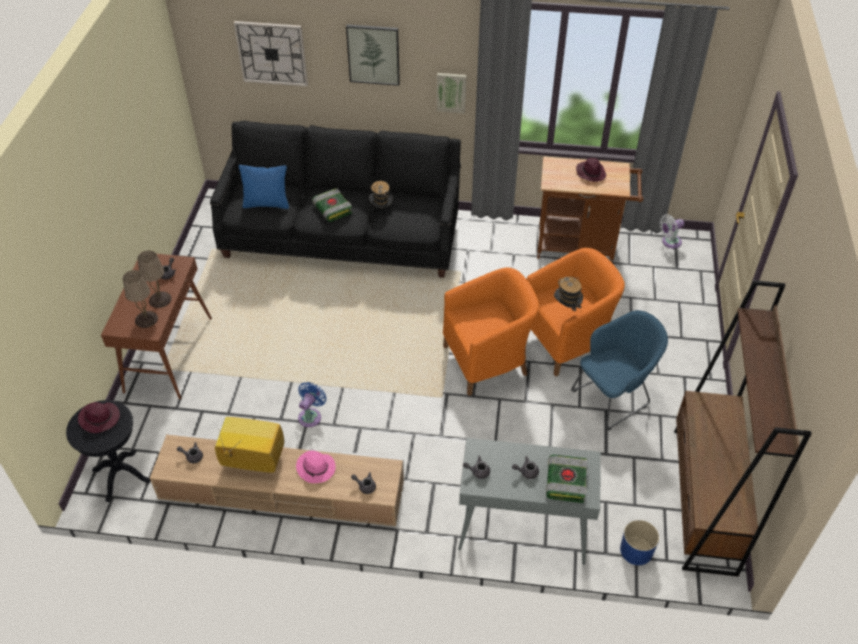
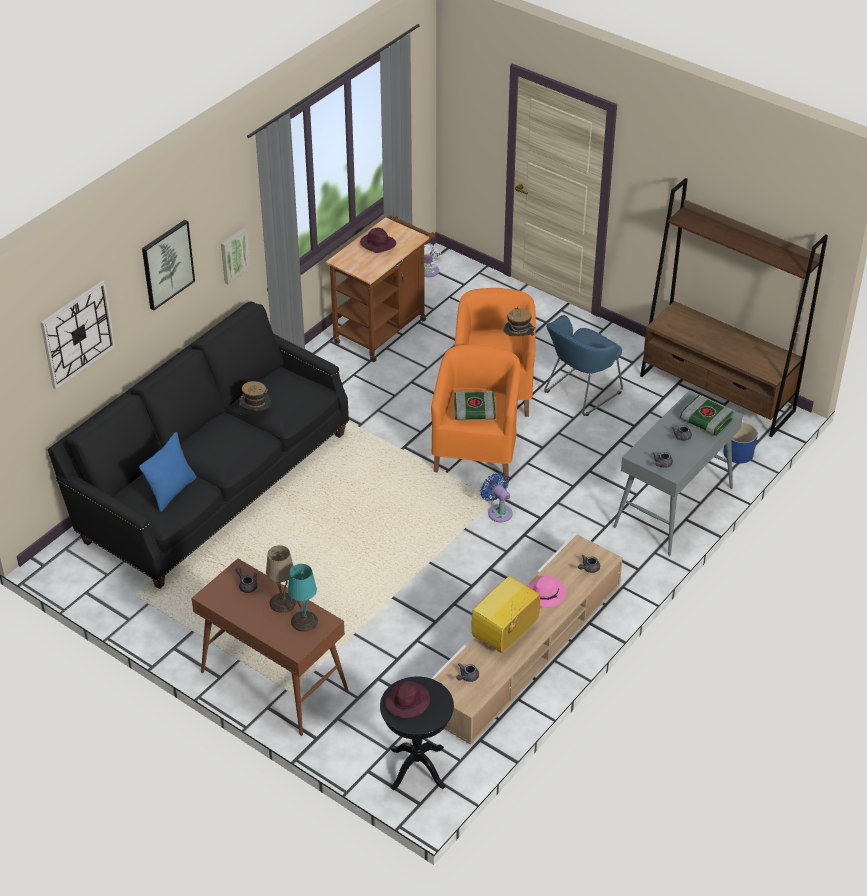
camera: 60 degrees left, 5 degrees down
beige table lamp [123,270,158,328] -> turquoise table lamp [288,564,318,632]
blue fan [298,382,327,427] -> blue fan moved to [480,472,513,522]
book [312,188,352,222] -> book moved to [454,391,496,420]
blue armchair [571,310,668,430] -> blue armchair turned 135 degrees counterclockwise [544,315,623,416]

